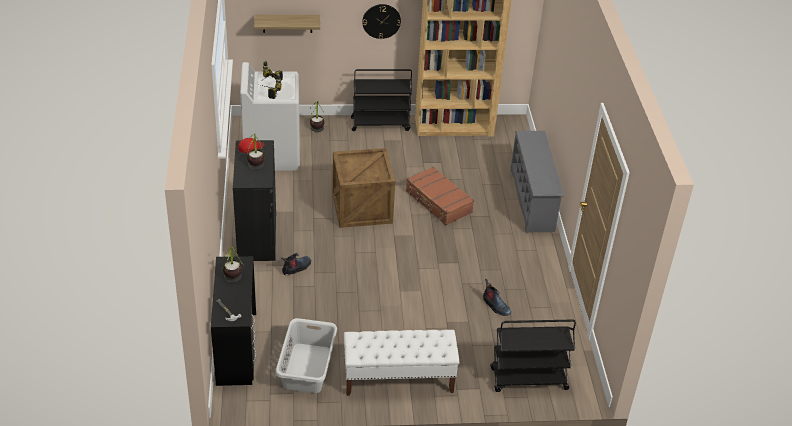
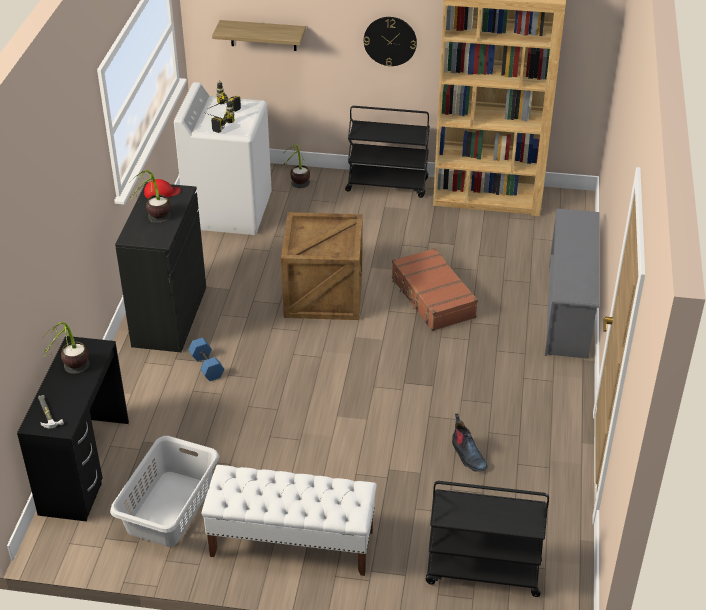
camera: 15 degrees right, 0 degrees up
boot [281,253,311,275] -> blue dumbbell [188,338,224,381]

